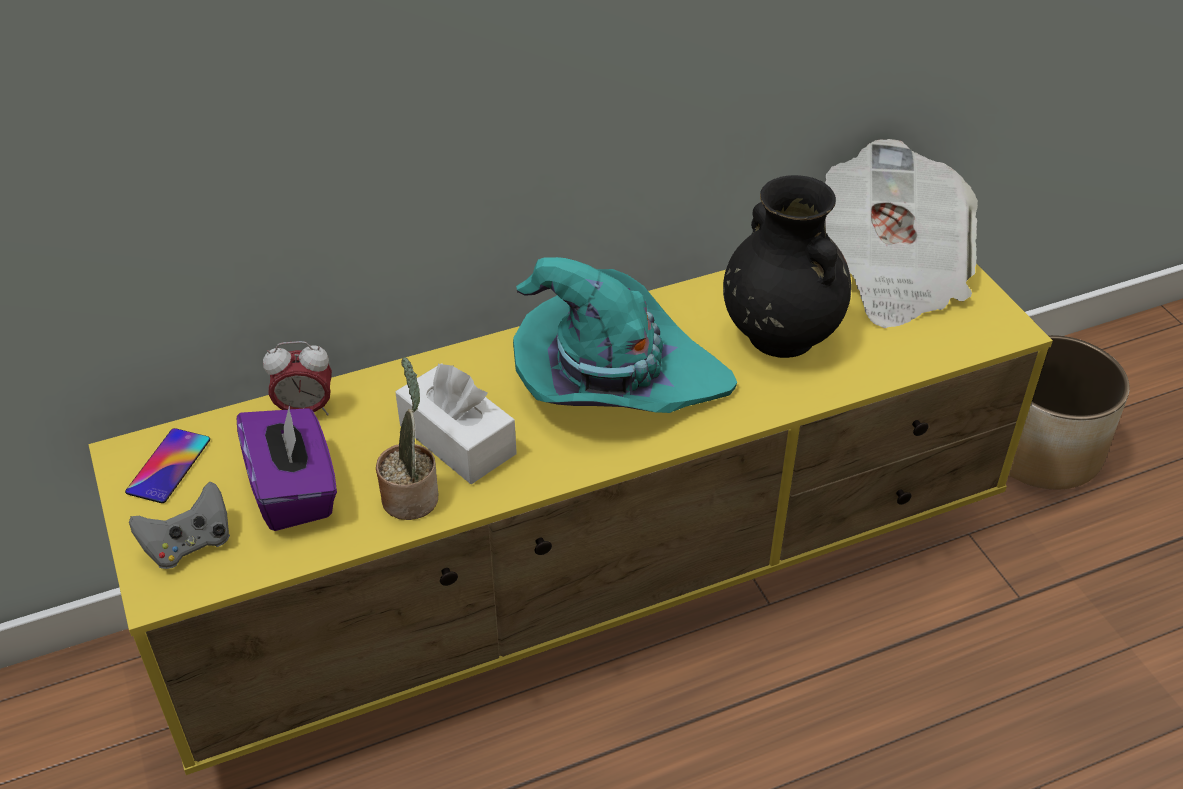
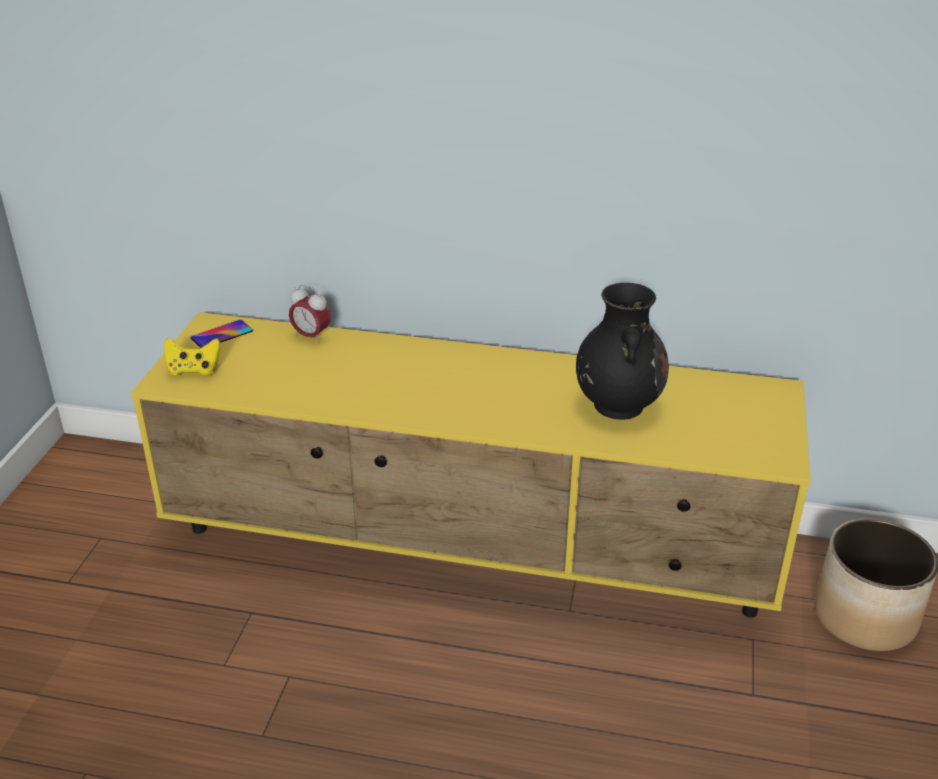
camera: 35 degrees right, 10 degrees down
grey game controller [129,482,230,569] -> yellow game controller [164,338,220,376]
purple tissue box [237,404,337,531] -> none
potted plant [376,357,439,520] -> none
white tissue box [395,363,517,484] -> none
turquoise hat [513,257,737,413] -> none
newspaper [825,139,978,328] -> none

